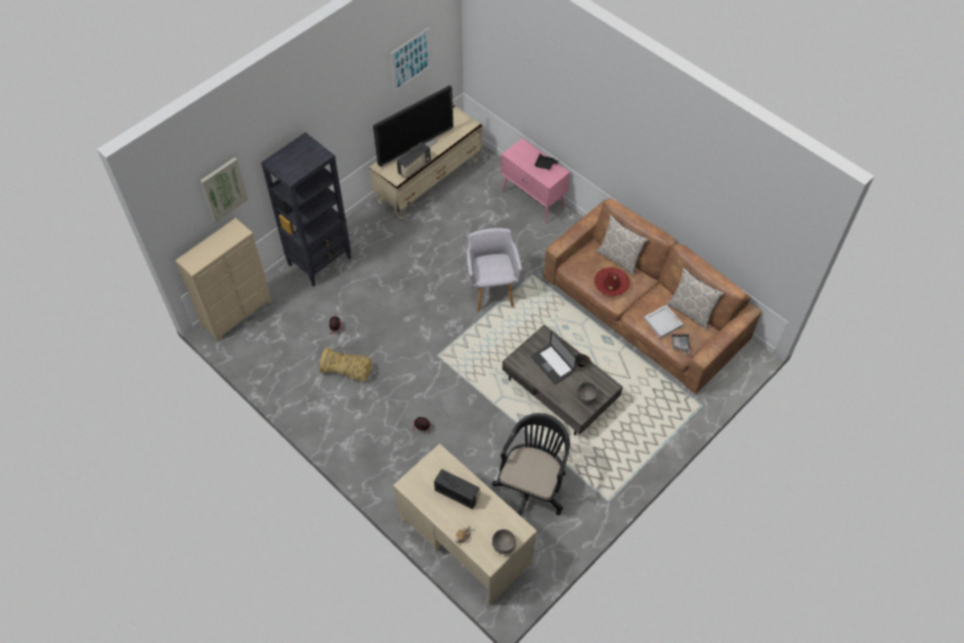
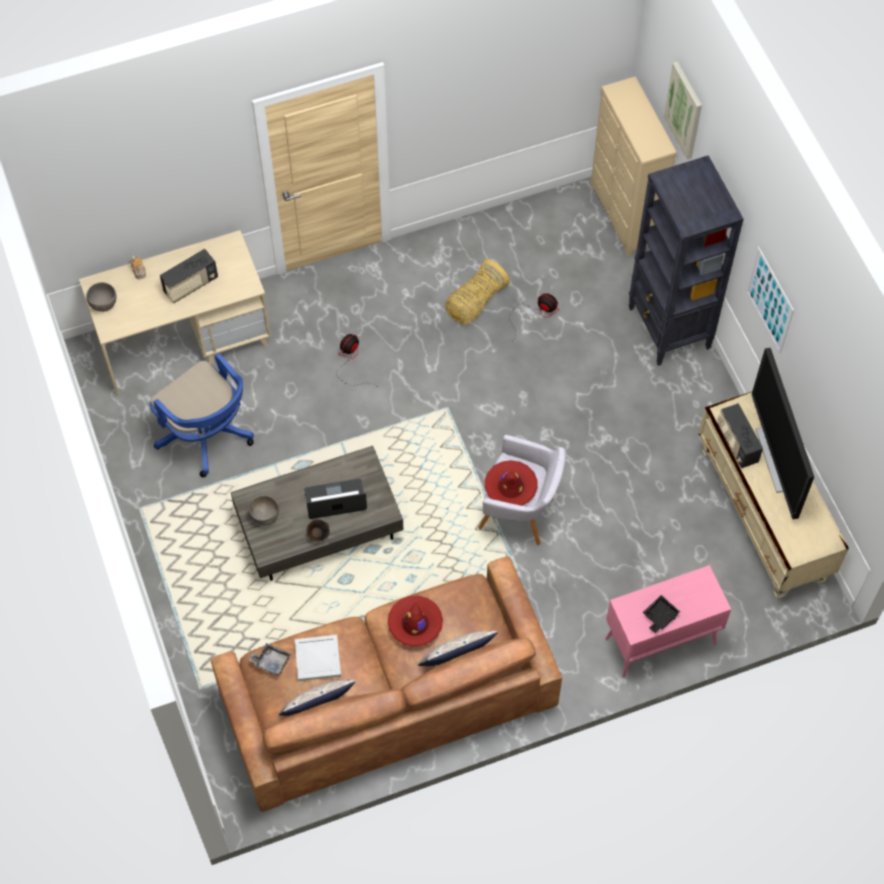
camera: 115 degrees right, 5 degrees up
picture [391,28,431,92] -> picture moved to [746,246,794,353]
black office chair [492,413,570,516] -> blue office chair [150,353,254,477]
none -> red hat [485,460,538,506]

